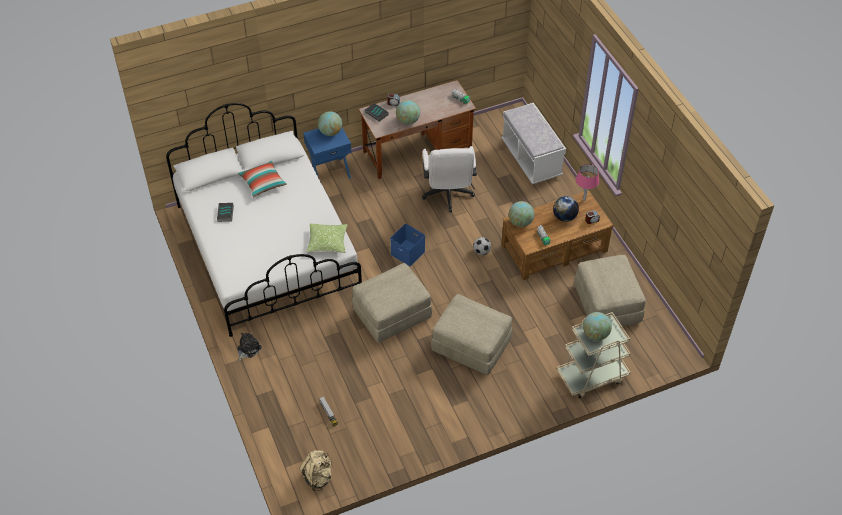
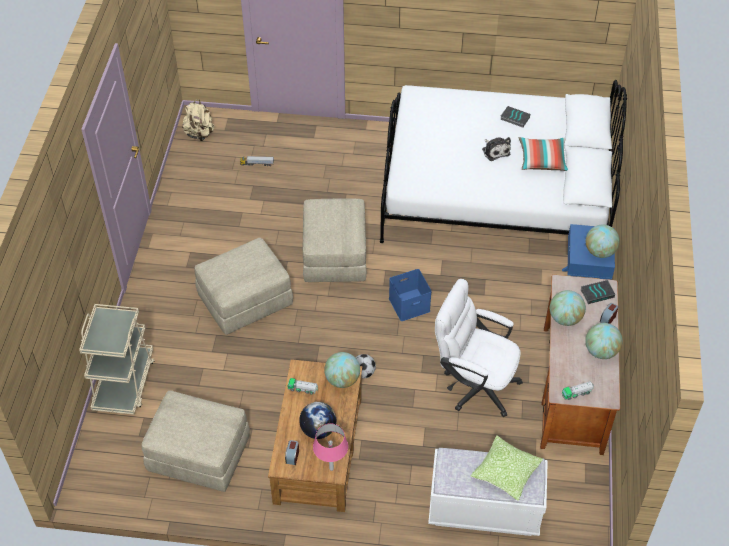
camera: 120 degrees right, 0 degrees up
plush toy [237,333,262,361] -> plush toy moved to [482,137,511,161]
pillow [306,223,347,253] -> pillow moved to [471,436,543,500]
globe [583,312,612,341] -> globe moved to [585,323,623,359]

